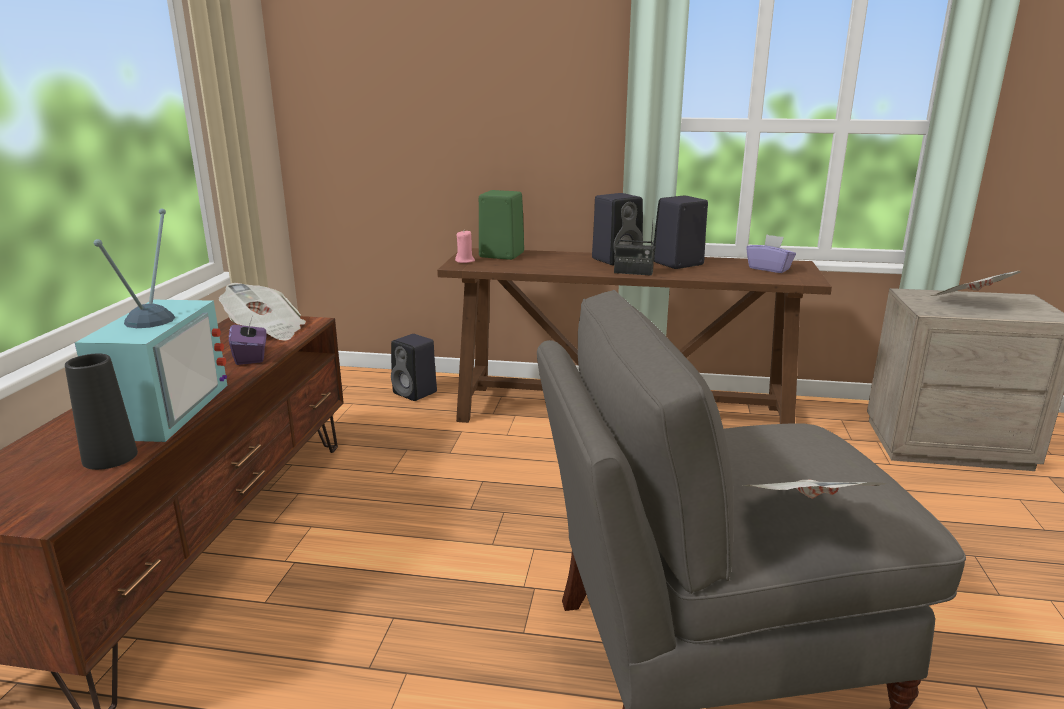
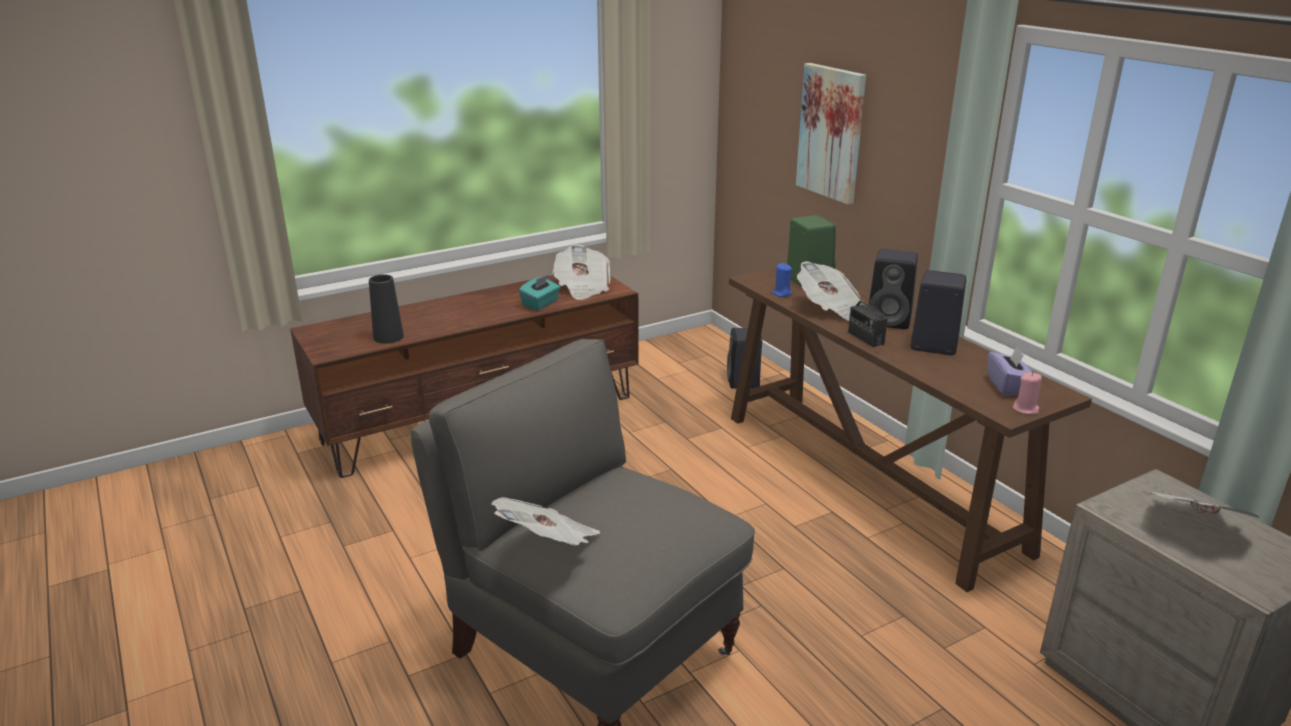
camera: 50 degrees right, 5 degrees up
television [75,208,228,442] -> none
purple tissue box [229,318,267,365] -> turquoise tissue box [519,275,561,310]
pink candle [455,231,475,263] -> pink candle moved to [1013,372,1042,414]
none -> blue candle [771,263,792,297]
none -> picture [796,63,866,205]
none -> newspaper [797,261,864,321]

